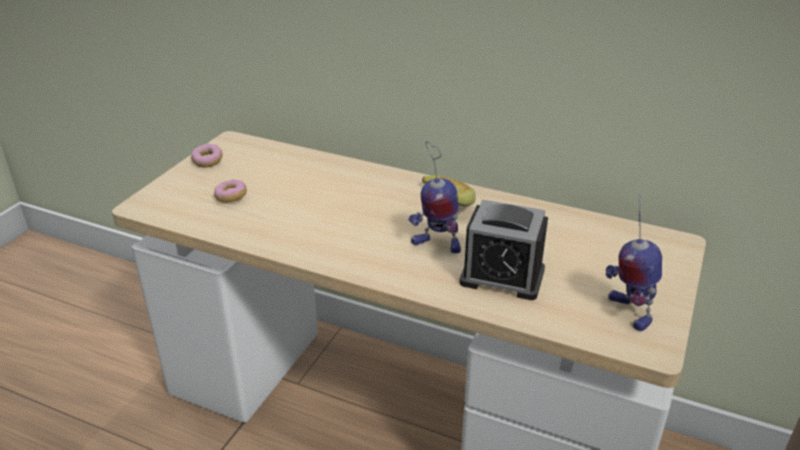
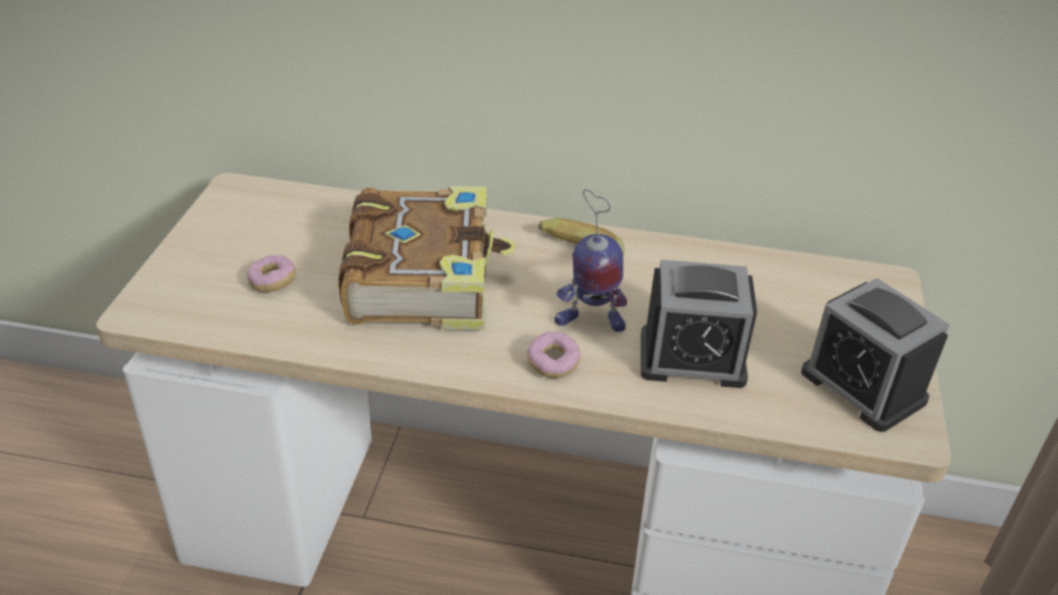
camera: 15 degrees left, 5 degrees up
donut [191,144,223,168] -> donut moved to [527,332,580,378]
toy robot [605,194,662,331] -> alarm clock [801,278,950,432]
none -> book [338,186,516,330]

